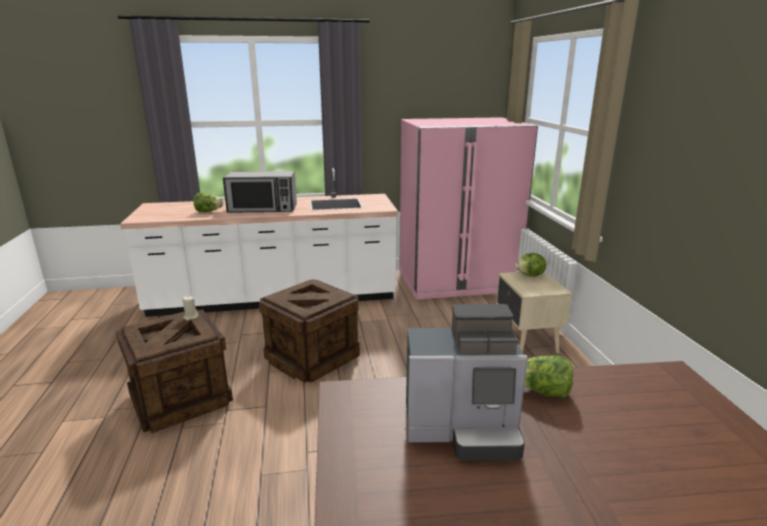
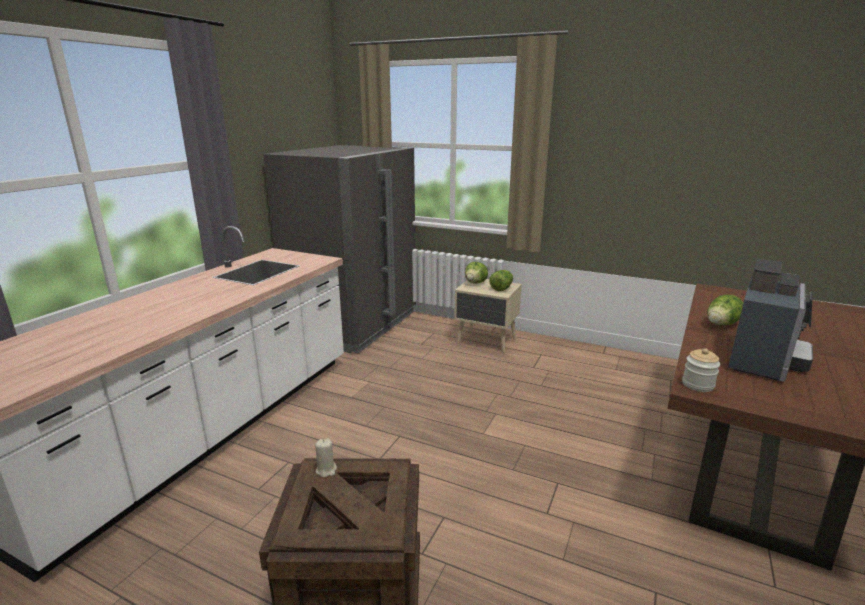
camera: 55 degrees left, 0 degrees up
lettuce [194,192,223,212] -> lettuce moved to [489,270,513,291]
microwave [223,171,297,213] -> none
crate [259,279,360,383] -> none
pink fridge [399,117,538,299] -> grey fridge [263,145,416,353]
none -> jar [682,348,720,392]

